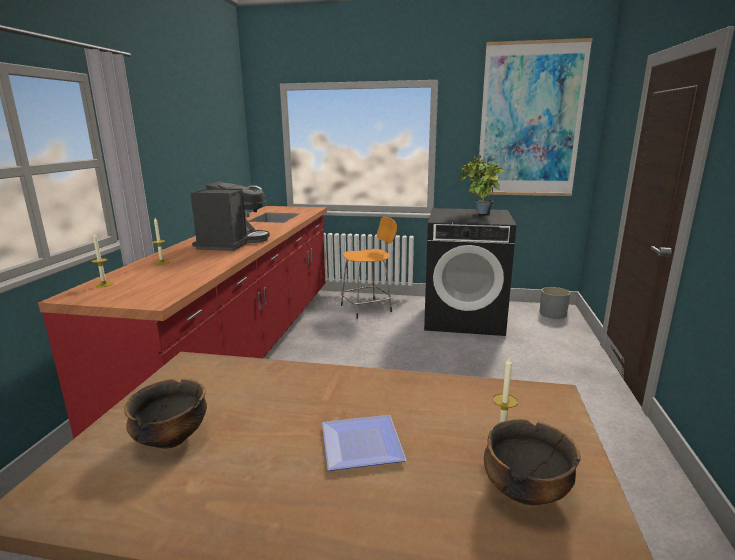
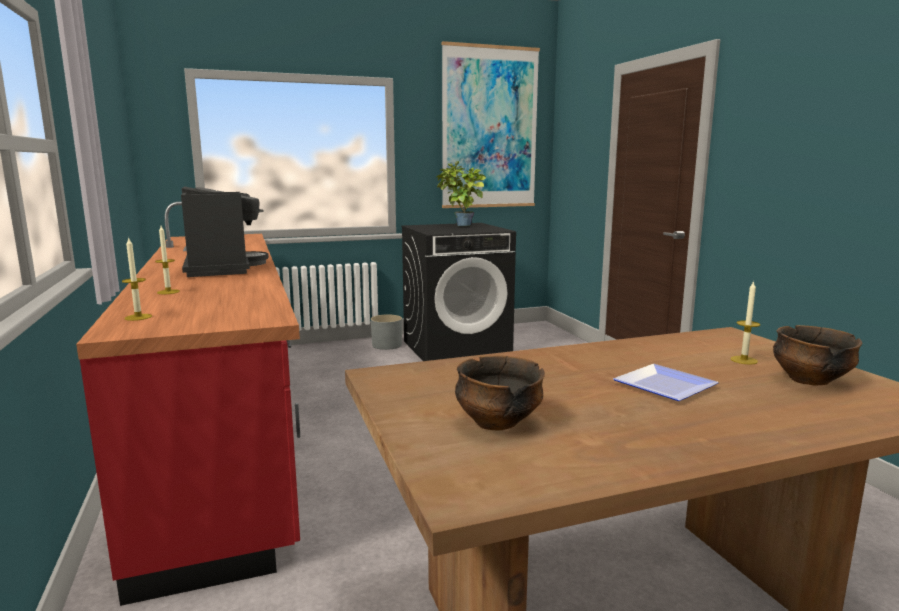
camera: 30 degrees left, 5 degrees down
orange stool [341,217,397,319] -> none
grey planter [540,287,570,319] -> grey planter moved to [371,315,402,350]

